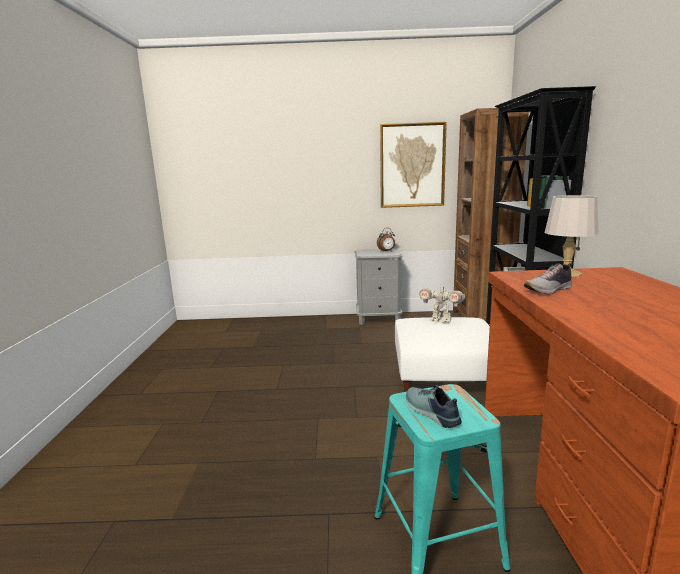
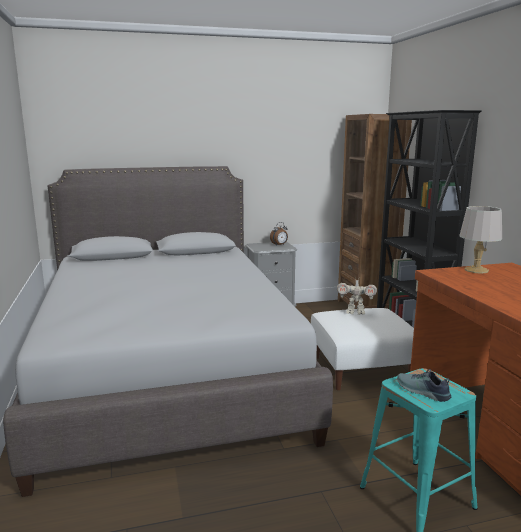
camera: 15 degrees left, 0 degrees up
picture [380,122,447,208] -> none
shoe [524,263,573,295] -> none
none -> grey bed [3,166,333,497]

